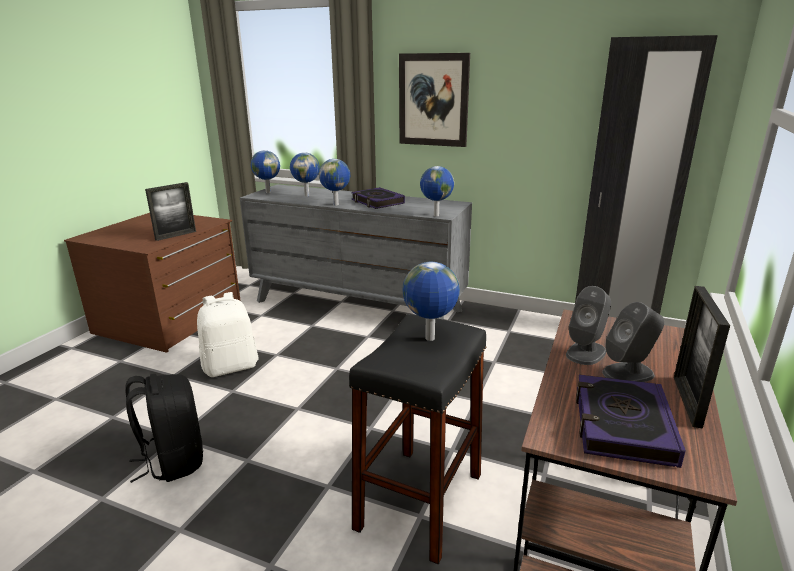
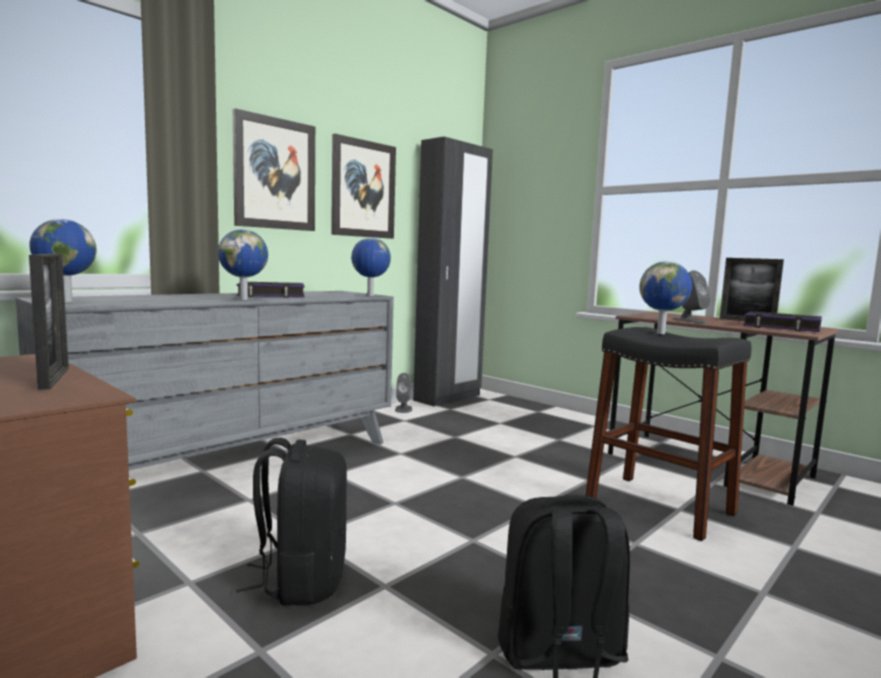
camera: 70 degrees left, 15 degrees down
white backpack [197,292,259,377] -> black backpack [236,438,347,606]
globe [290,152,320,196] -> none
grey speaker [602,302,665,382] -> grey speaker moved to [395,373,412,413]
none -> picture [331,134,396,239]

